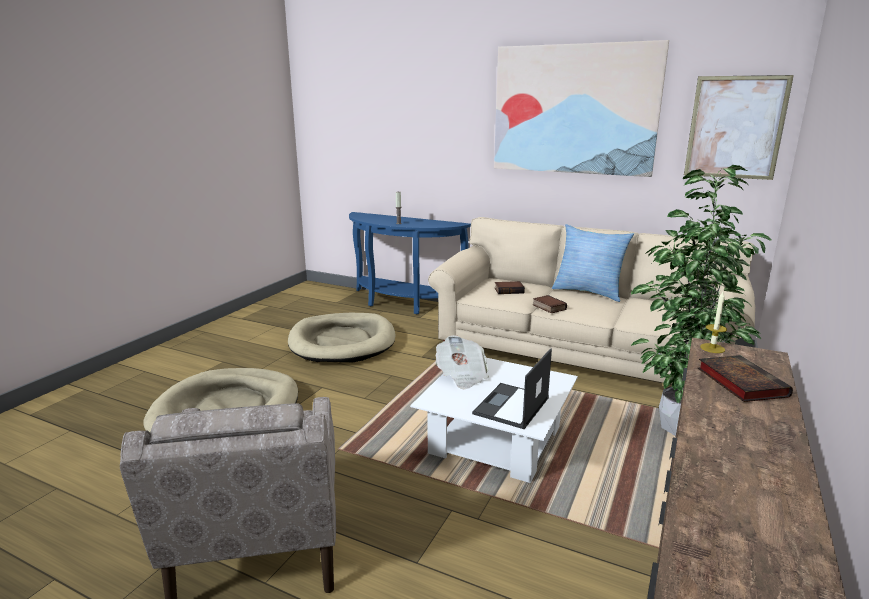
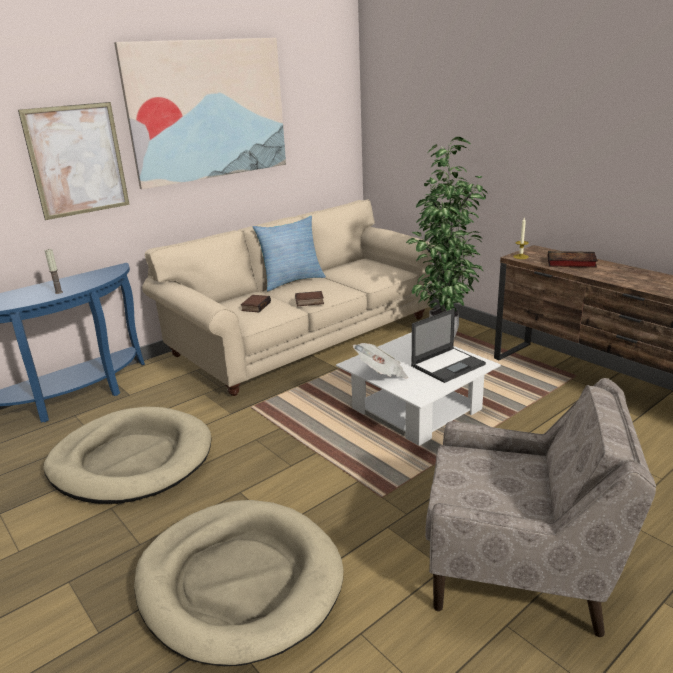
camera: 65 degrees left, 5 degrees up
laptop [472,348,552,429] -> laptop turned 90 degrees counterclockwise [411,308,486,383]
picture [684,75,794,180] -> picture moved to [18,102,130,220]

